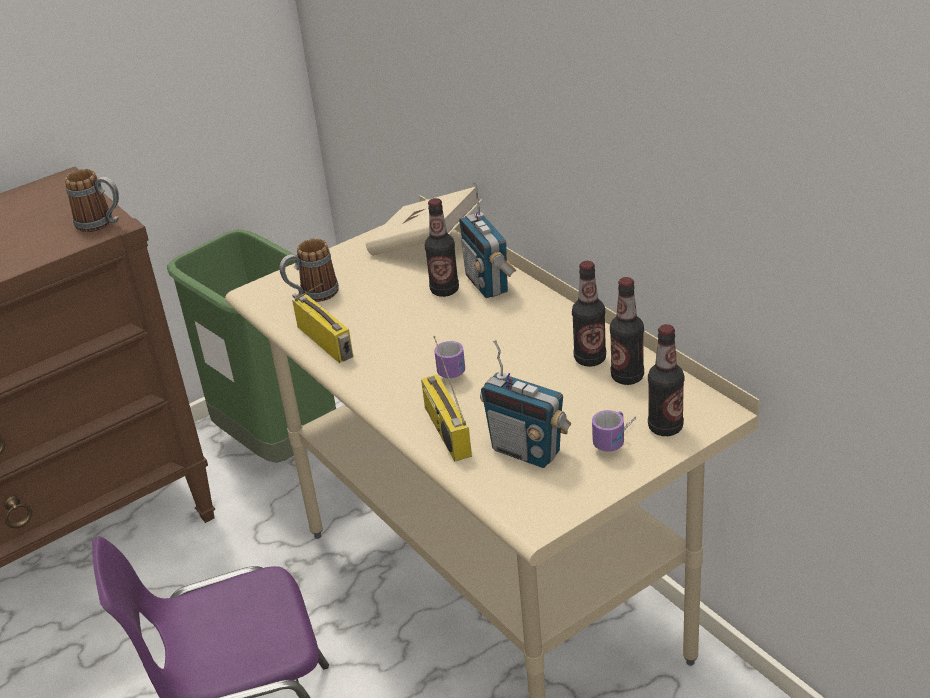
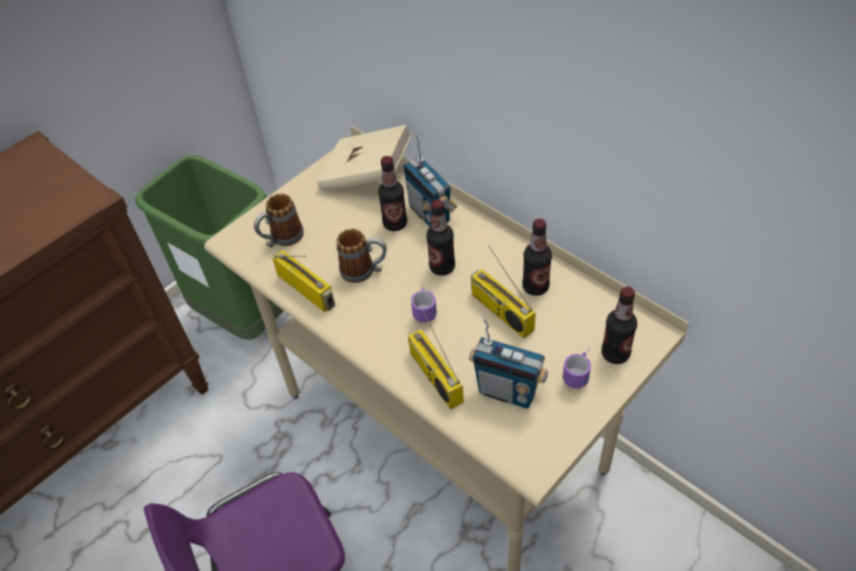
camera: 10 degrees left, 15 degrees up
mug [65,169,119,232] -> mug moved to [337,228,387,283]
bottle [610,277,644,385] -> bottle moved to [426,199,455,276]
none -> radio [471,246,536,338]

